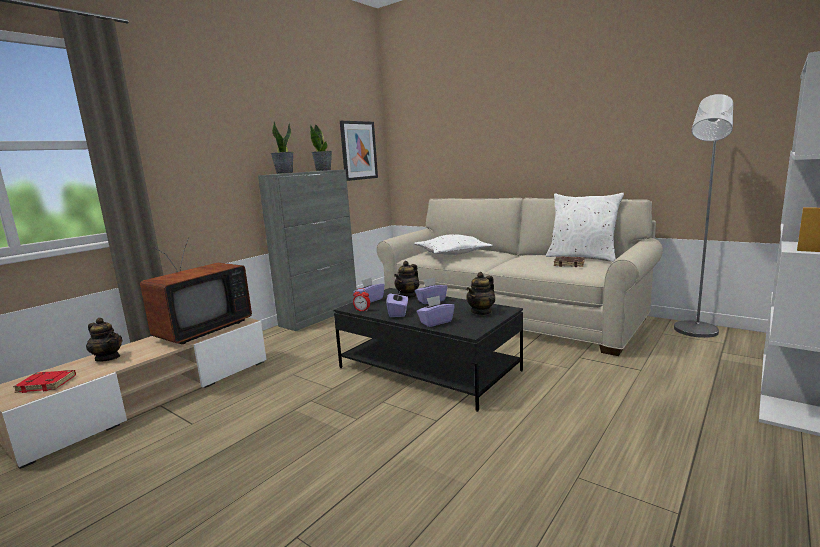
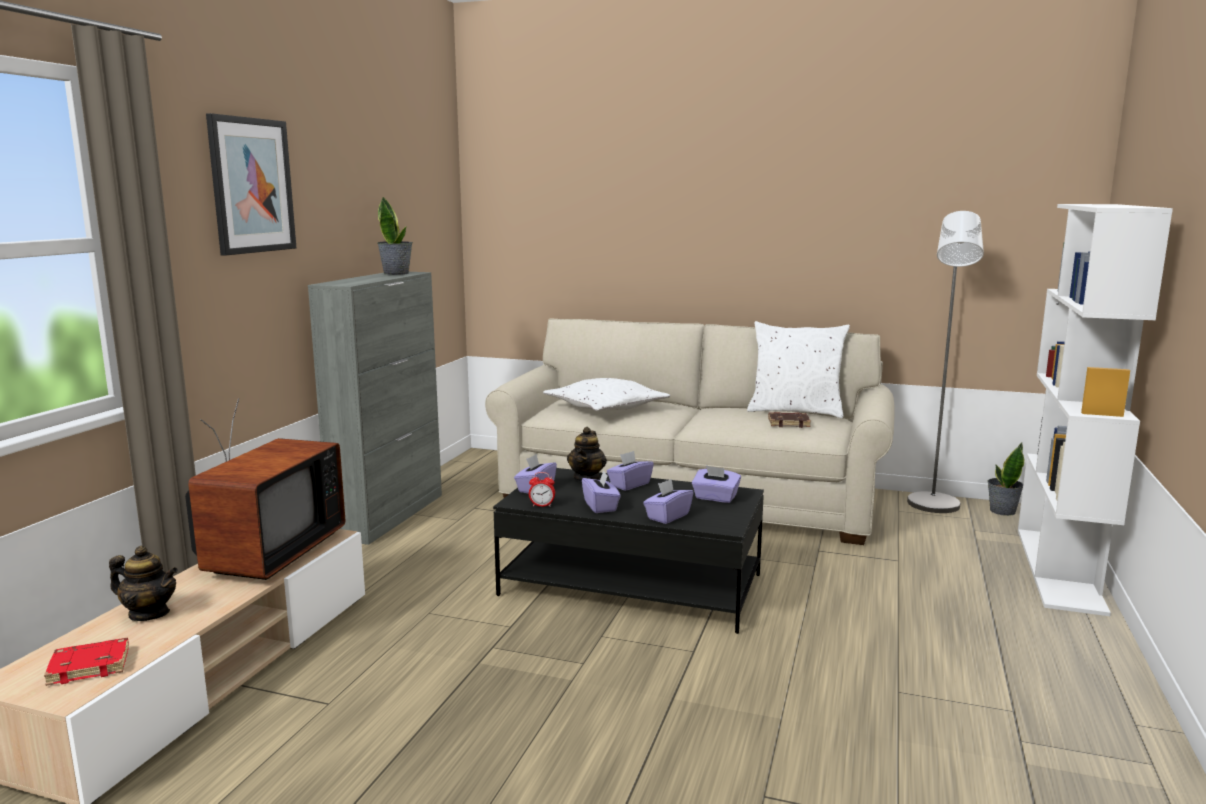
camera: 20 degrees left, 0 degrees up
potted plant [271,122,293,174] -> potted plant moved to [987,443,1024,516]
picture [340,121,378,181] -> picture moved to [206,113,296,256]
teapot [466,272,495,316] -> purple tissue box [692,465,741,503]

